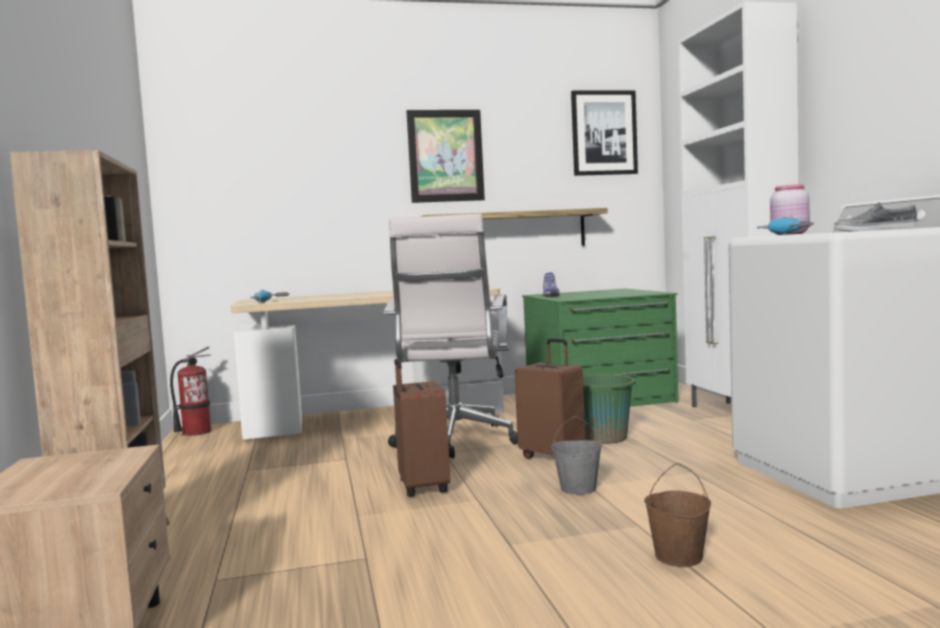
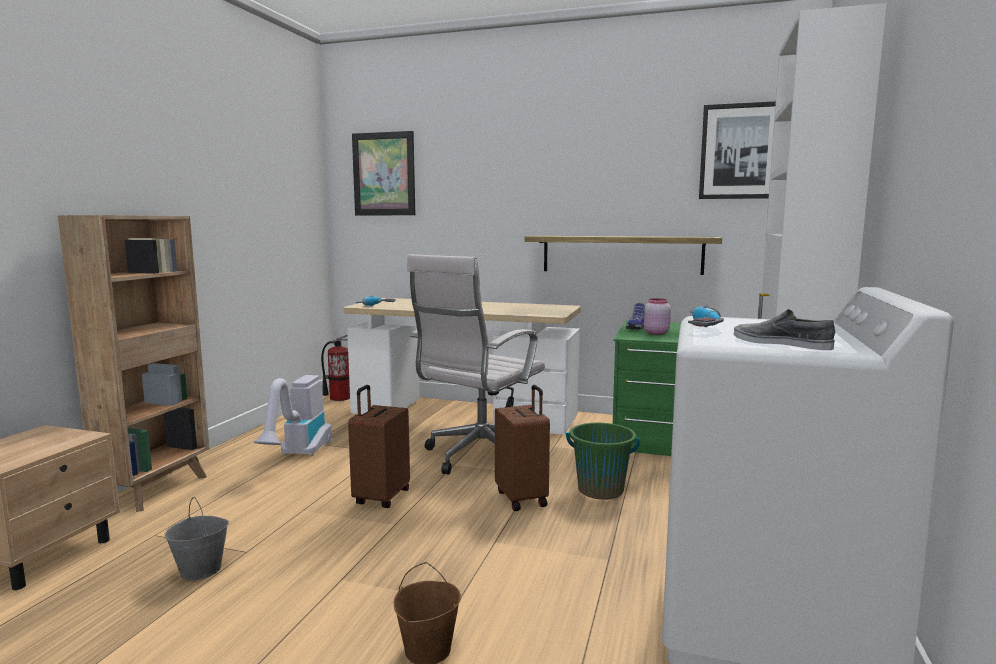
camera: 30 degrees right, 5 degrees up
picture [406,110,485,203] -> picture moved to [352,131,416,215]
grey bucket [551,416,602,495] -> grey bucket moved to [165,497,229,580]
pink jar [770,184,810,235] -> pink jar moved to [644,298,671,335]
none -> vacuum cleaner [254,375,332,456]

